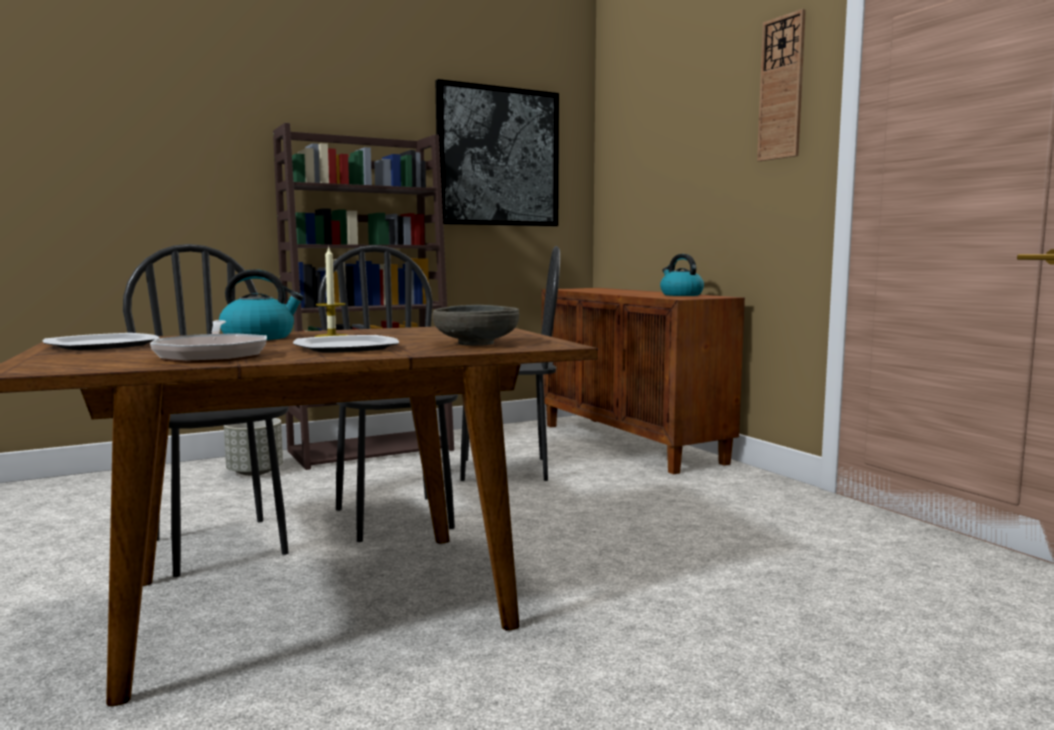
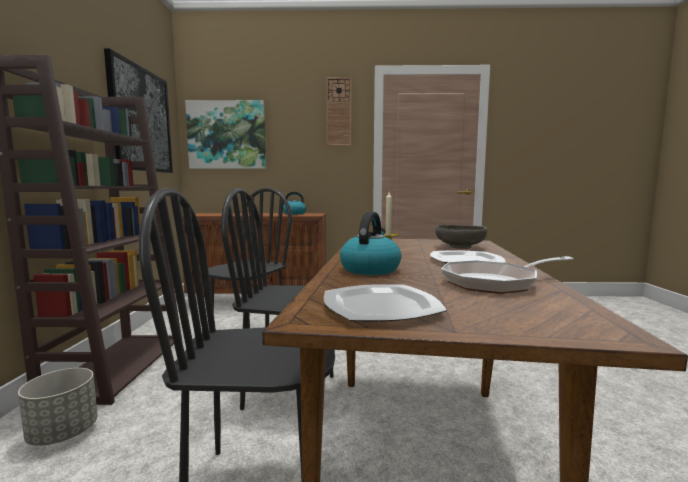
camera: 60 degrees left, 0 degrees up
frying pan [150,320,267,363] -> frying pan turned 150 degrees clockwise [441,256,574,294]
none -> picture [185,100,266,169]

